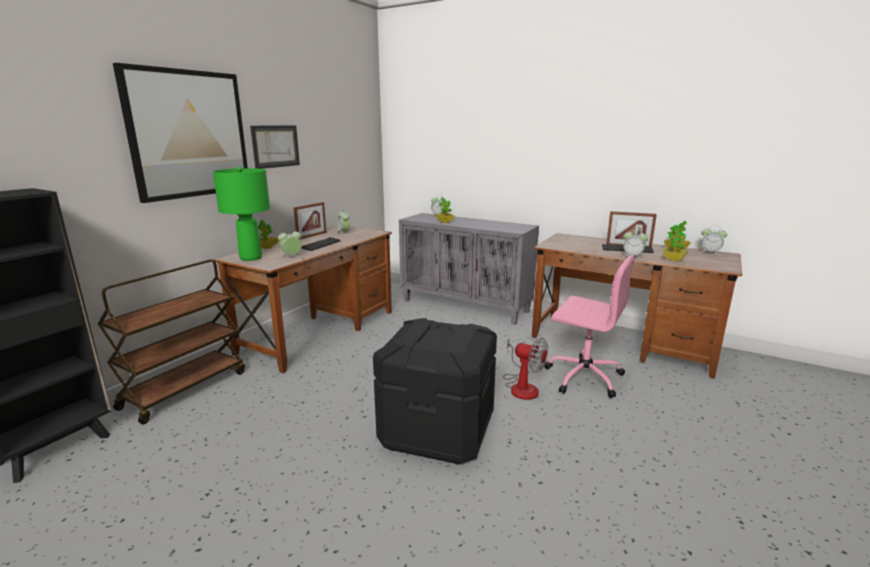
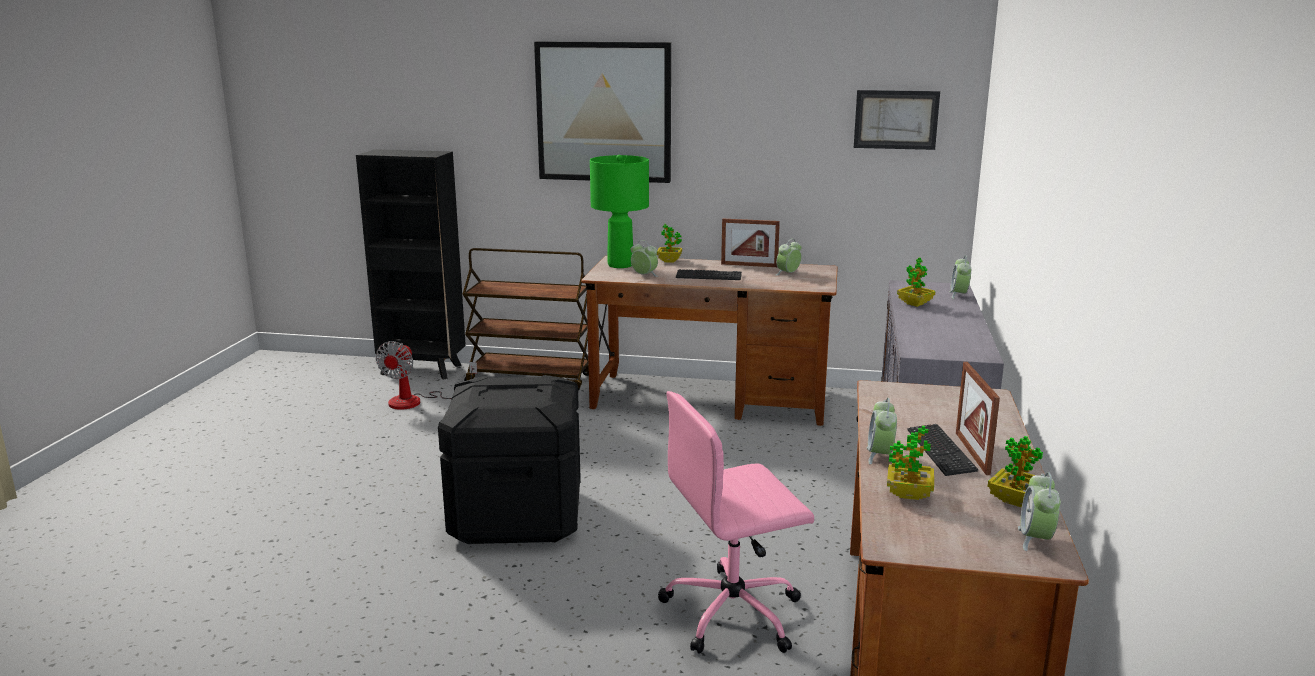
camera: 70 degrees right, 0 degrees up
picture [250,125,300,169] -> picture moved to [854,90,940,150]
fan [503,337,548,400] -> fan moved to [376,341,477,410]
pink office chair [544,255,635,398] -> pink office chair turned 60 degrees clockwise [658,391,814,654]

